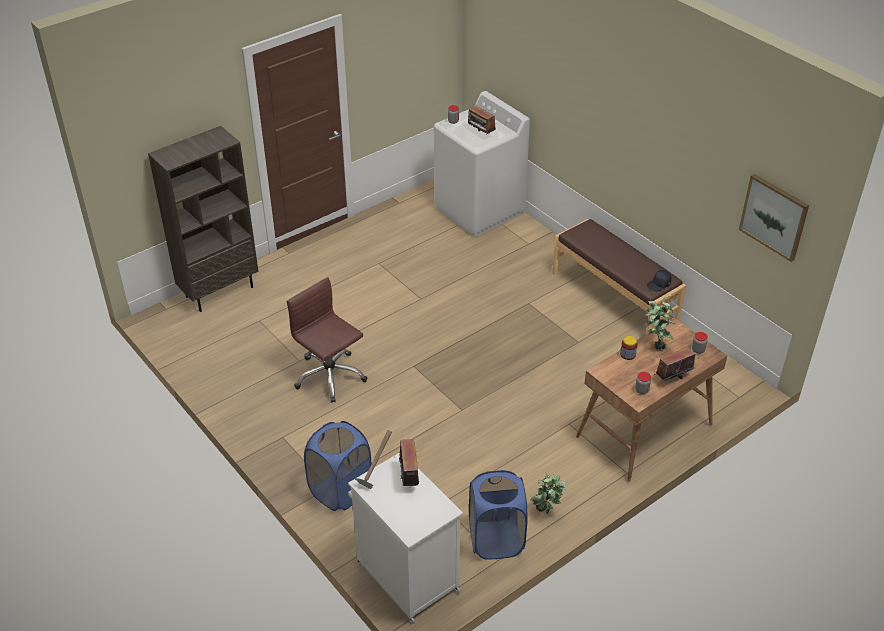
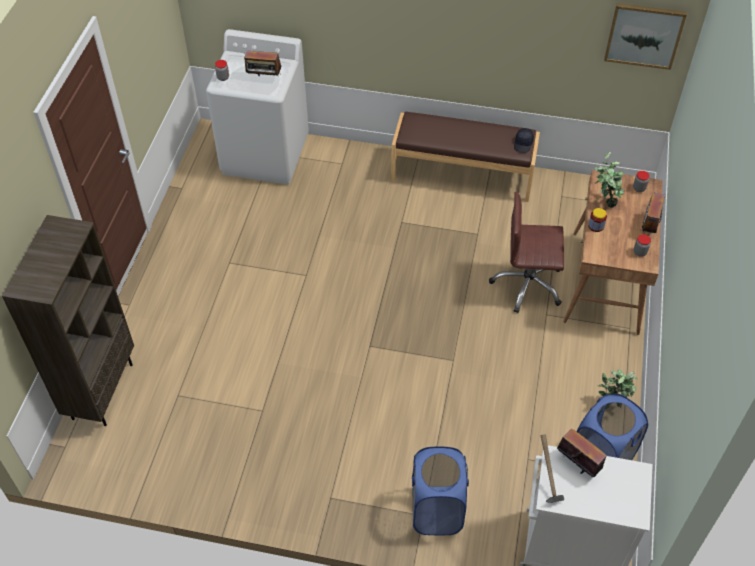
camera: 40 degrees left, 10 degrees up
brown office chair [287,277,367,403] -> brown office chair moved to [489,192,564,313]

